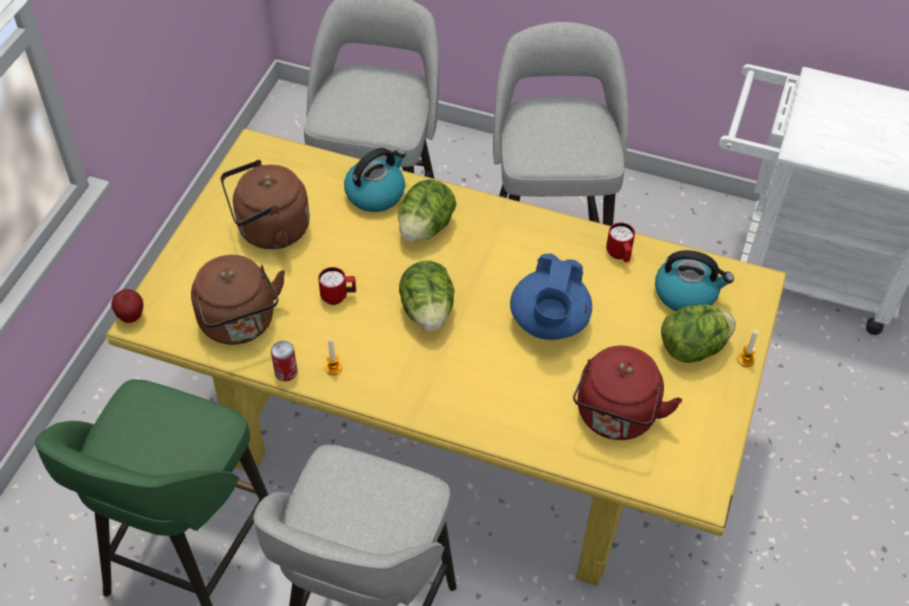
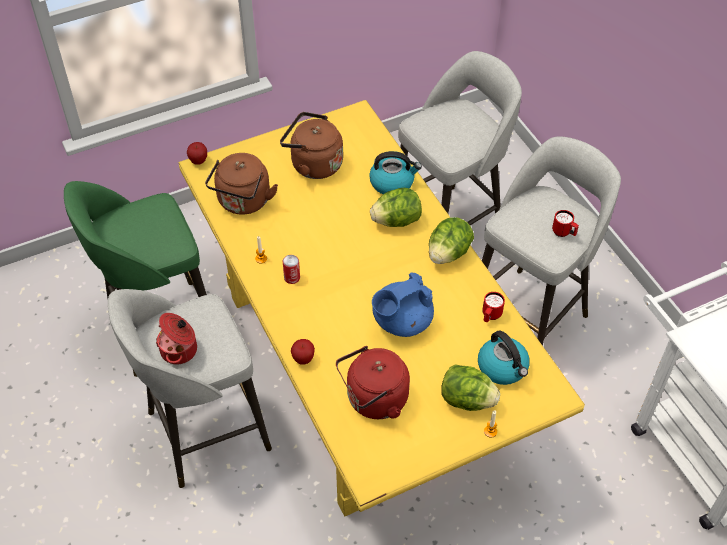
camera: 45 degrees right, 0 degrees up
can [271,341,298,381] -> can moved to [283,255,300,284]
red mug [318,267,356,305] -> red mug moved to [552,210,579,237]
lettuce [399,261,455,331] -> lettuce moved to [429,217,474,264]
none -> cooking pot [156,313,197,364]
none -> apple [291,339,315,365]

